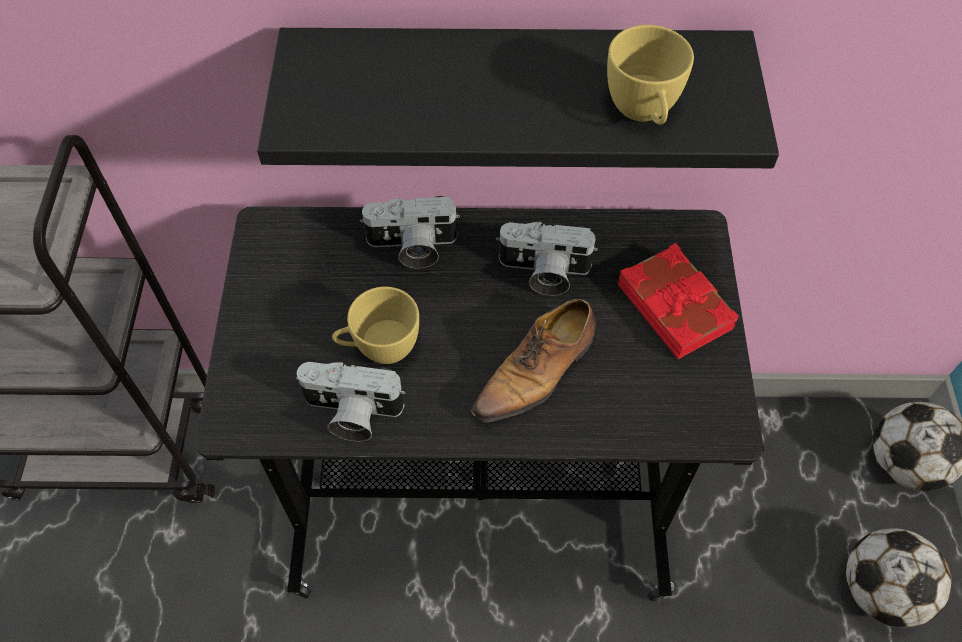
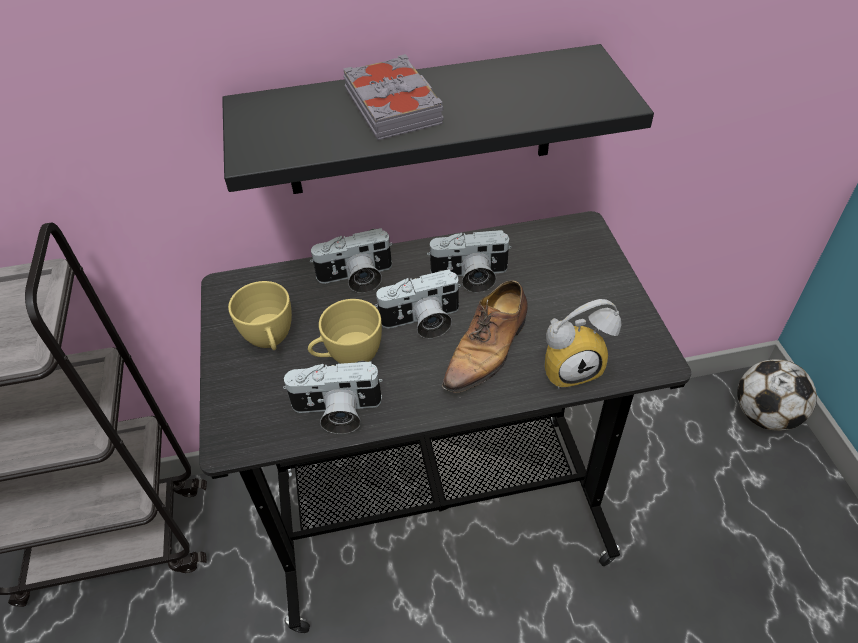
camera: 10 degrees left, 10 degrees down
yellow cup [607,25,694,125] -> yellow cup moved to [228,281,292,350]
red book [618,243,739,359] -> none
football [846,528,952,627] -> none
none -> grey book [343,54,444,140]
none -> camera [375,269,461,339]
none -> alarm clock [544,299,621,389]

